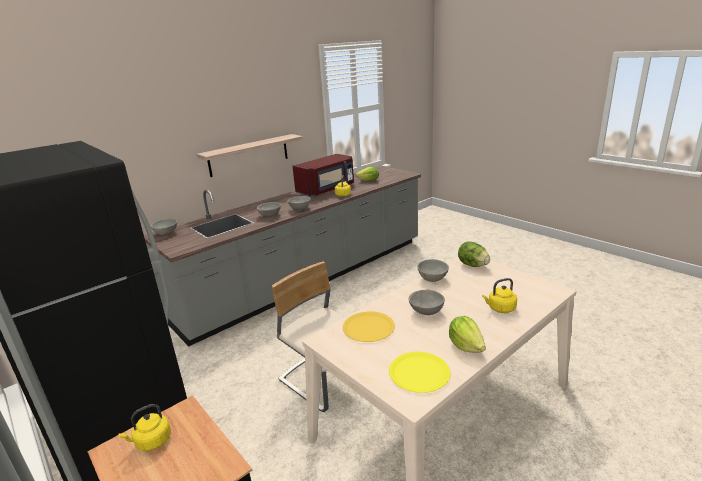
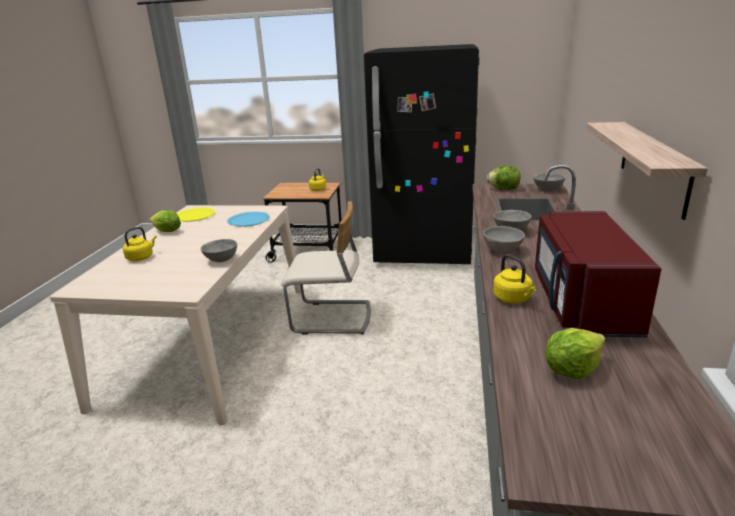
camera: 140 degrees right, 0 degrees up
yellow plate [343,311,395,342] -> blue plate [227,212,270,227]
grey bowl [409,290,445,315] -> none
lettuce [458,242,490,267] -> lettuce moved to [486,166,520,190]

